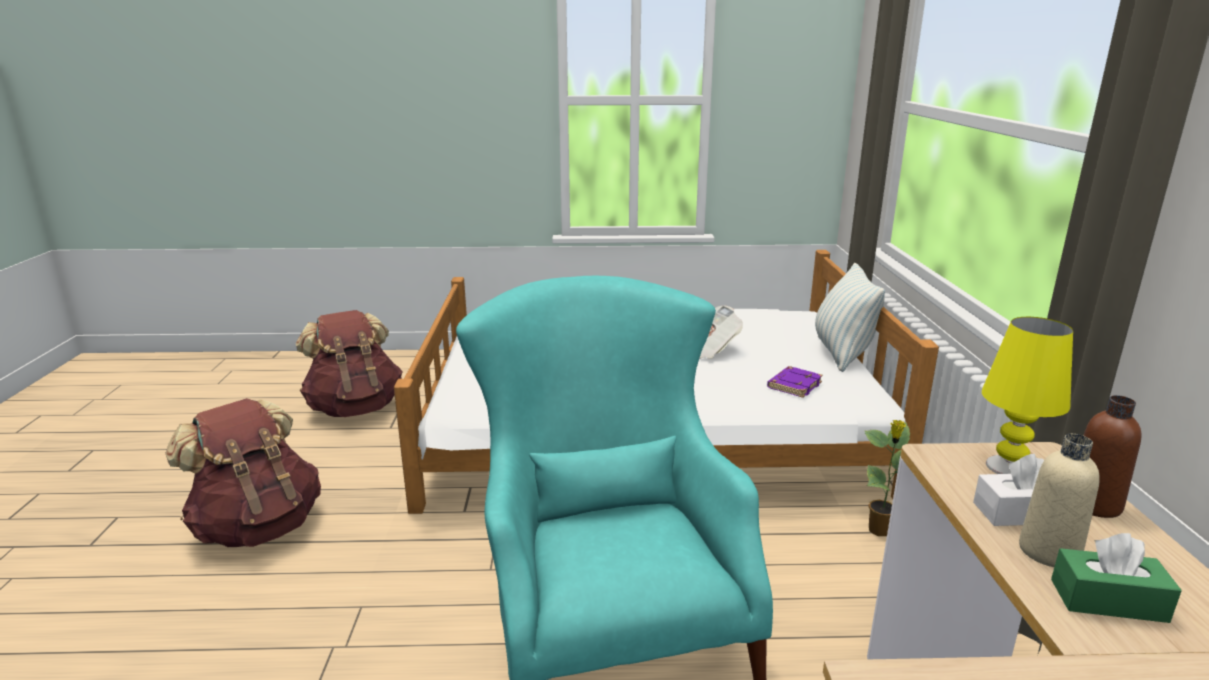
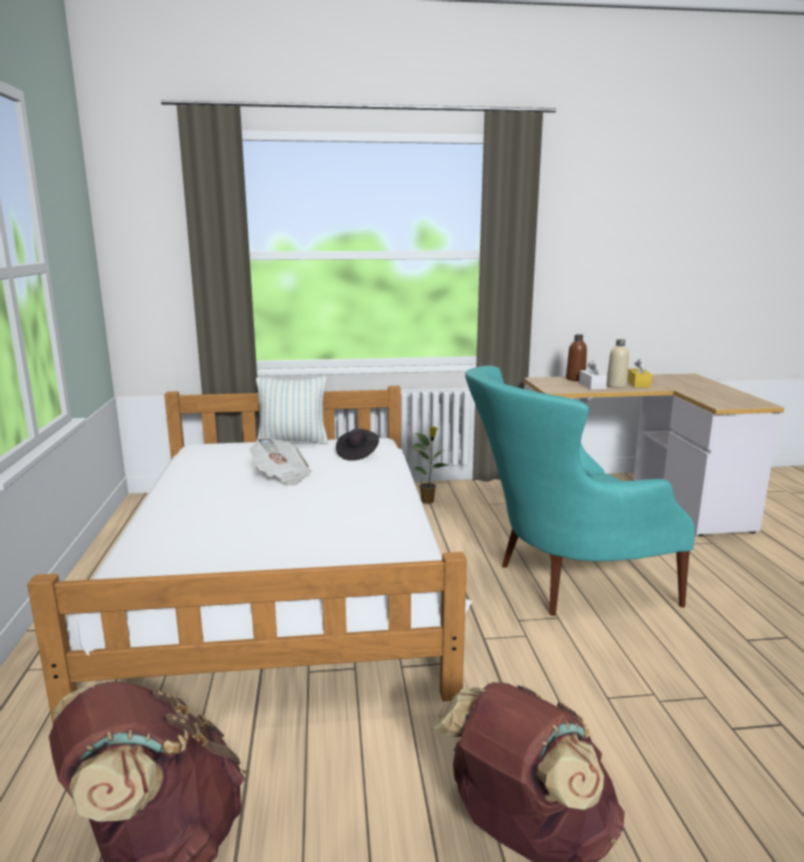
camera: 95 degrees left, 5 degrees down
purple book [767,366,823,398] -> black hat [336,428,379,461]
yellow table lamp [982,317,1073,474] -> none
green tissue box [1051,533,1182,623] -> yellow tissue box [627,359,652,388]

